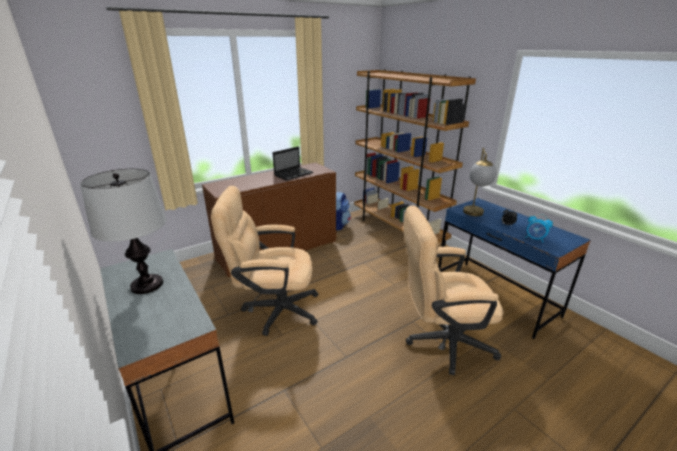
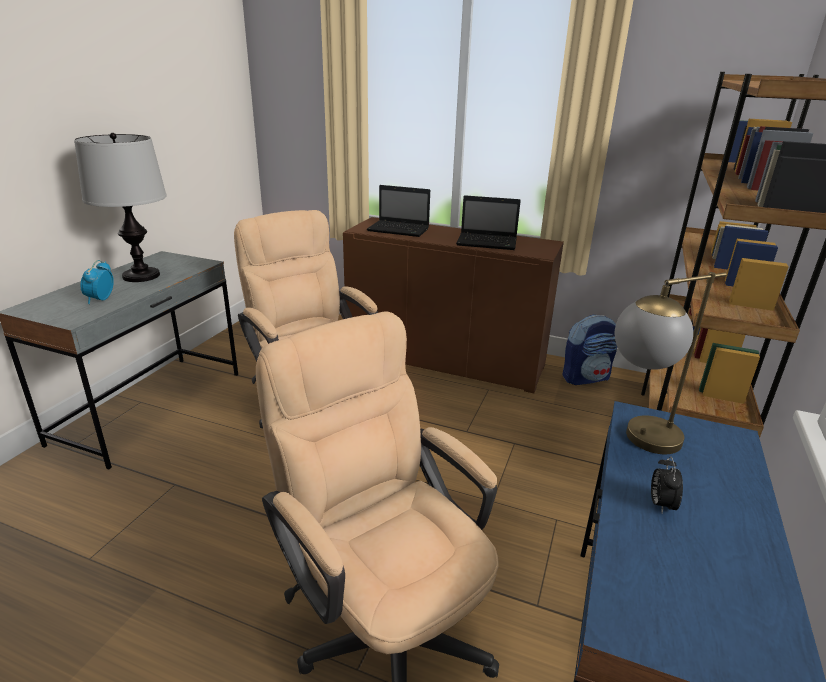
camera: 55 degrees right, 0 degrees up
alarm clock [525,214,553,243] -> alarm clock moved to [80,260,114,304]
none -> laptop [367,185,430,237]

